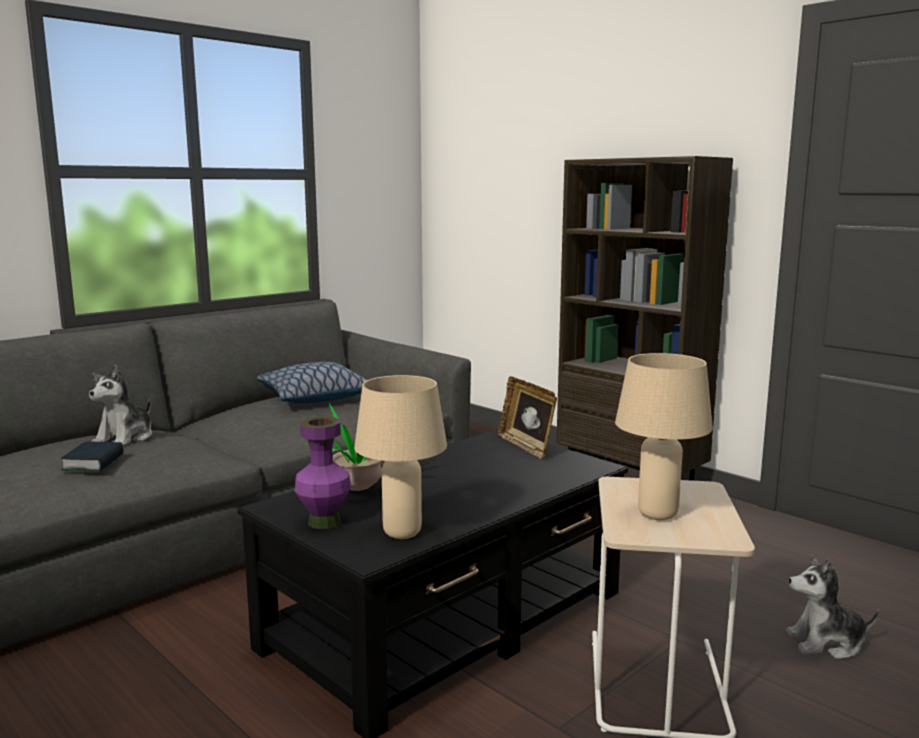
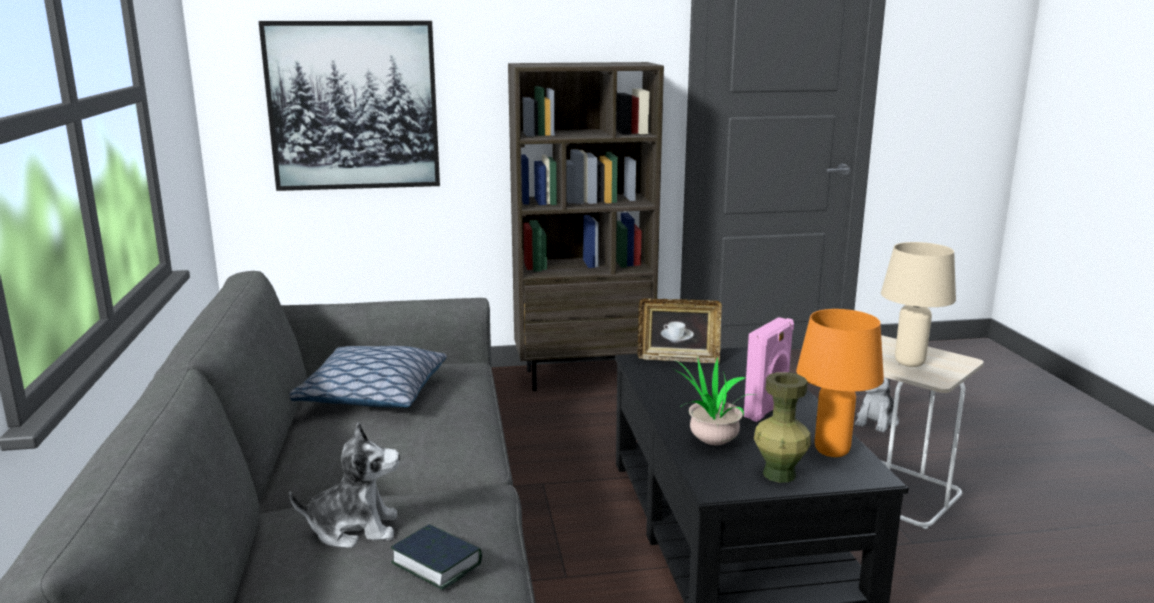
camera: 55 degrees left, 5 degrees up
plush toy [89,365,152,446] -> plush toy turned 60 degrees counterclockwise [289,422,400,548]
purple vase [294,417,351,529] -> green vase [754,372,811,483]
beige table lamp [354,375,447,539] -> orange table lamp [796,309,884,457]
none -> picture [259,21,440,191]
none -> pink speaker [744,317,794,422]

